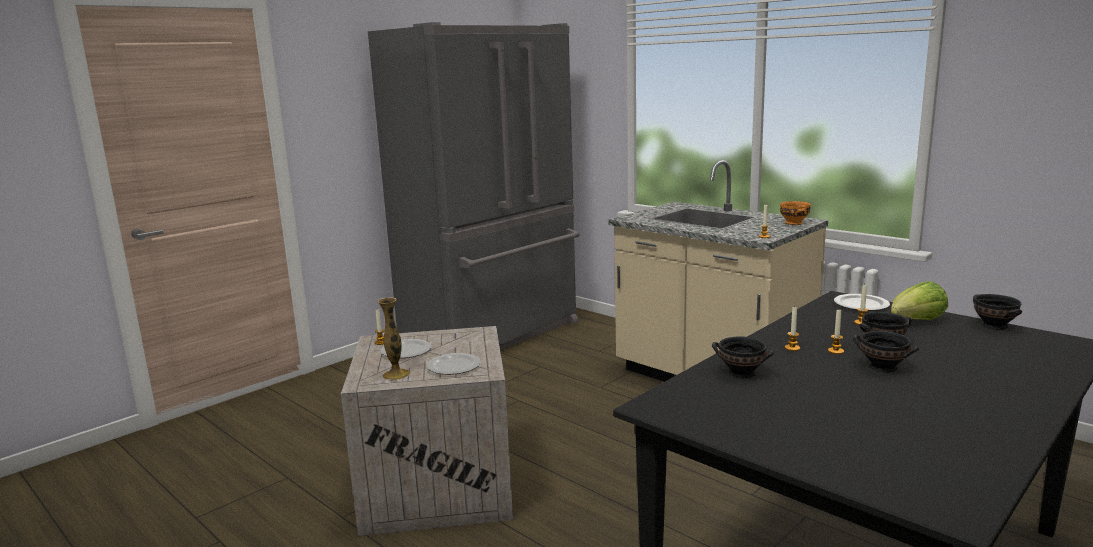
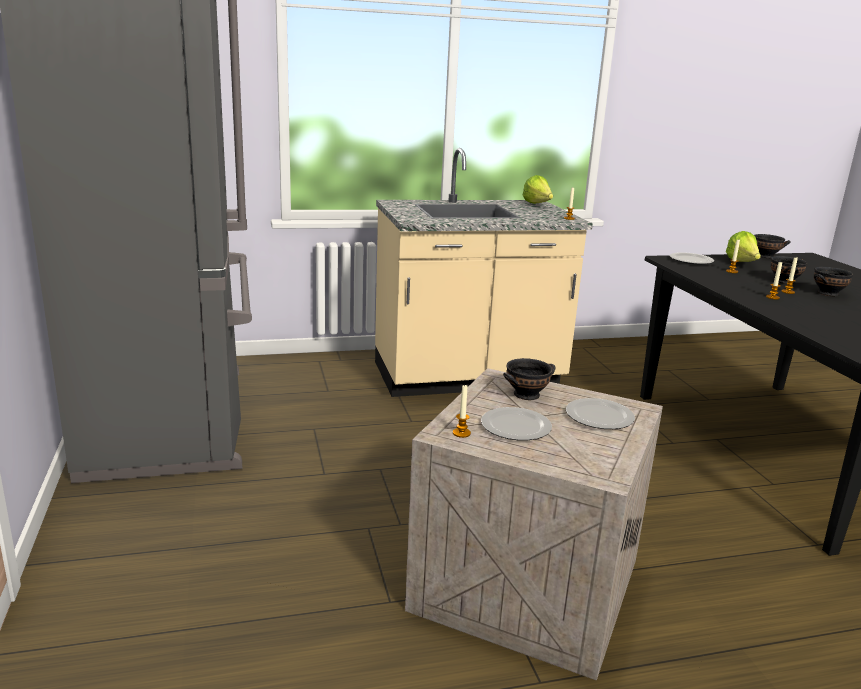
camera: 60 degrees left, 5 degrees up
vase [378,298,410,380] -> none
black bowl [712,337,774,379] -> black bowl moved to [503,358,556,400]
orange bowl [780,201,811,225] -> lettuce [523,175,553,204]

